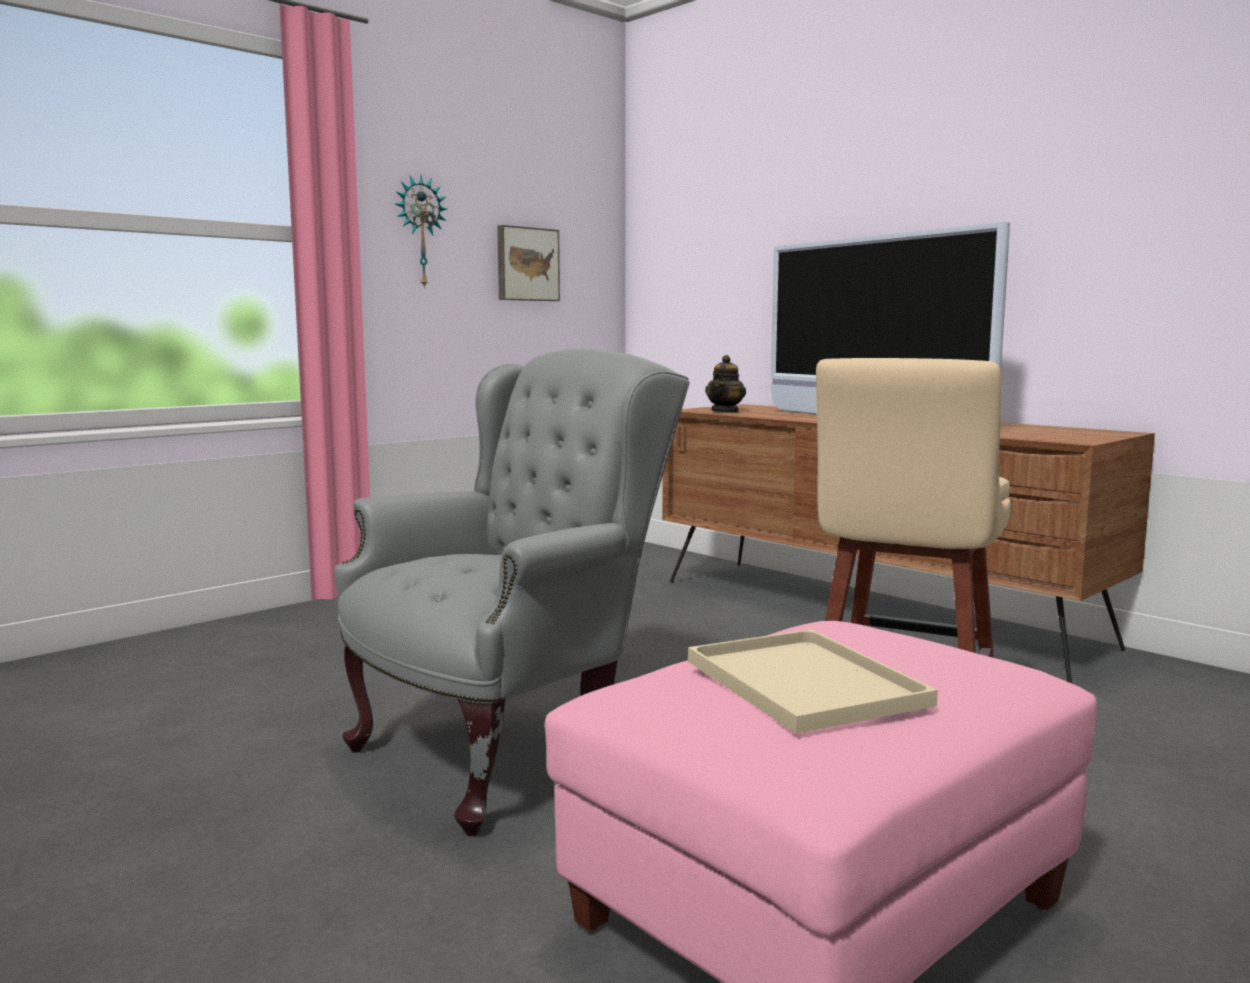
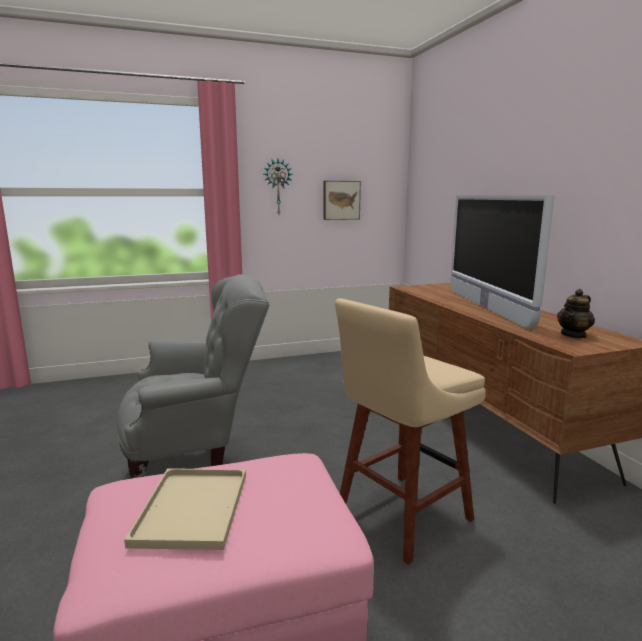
camera: 25 degrees right, 5 degrees up
teapot [705,355,746,413] -> teapot moved to [557,289,595,339]

